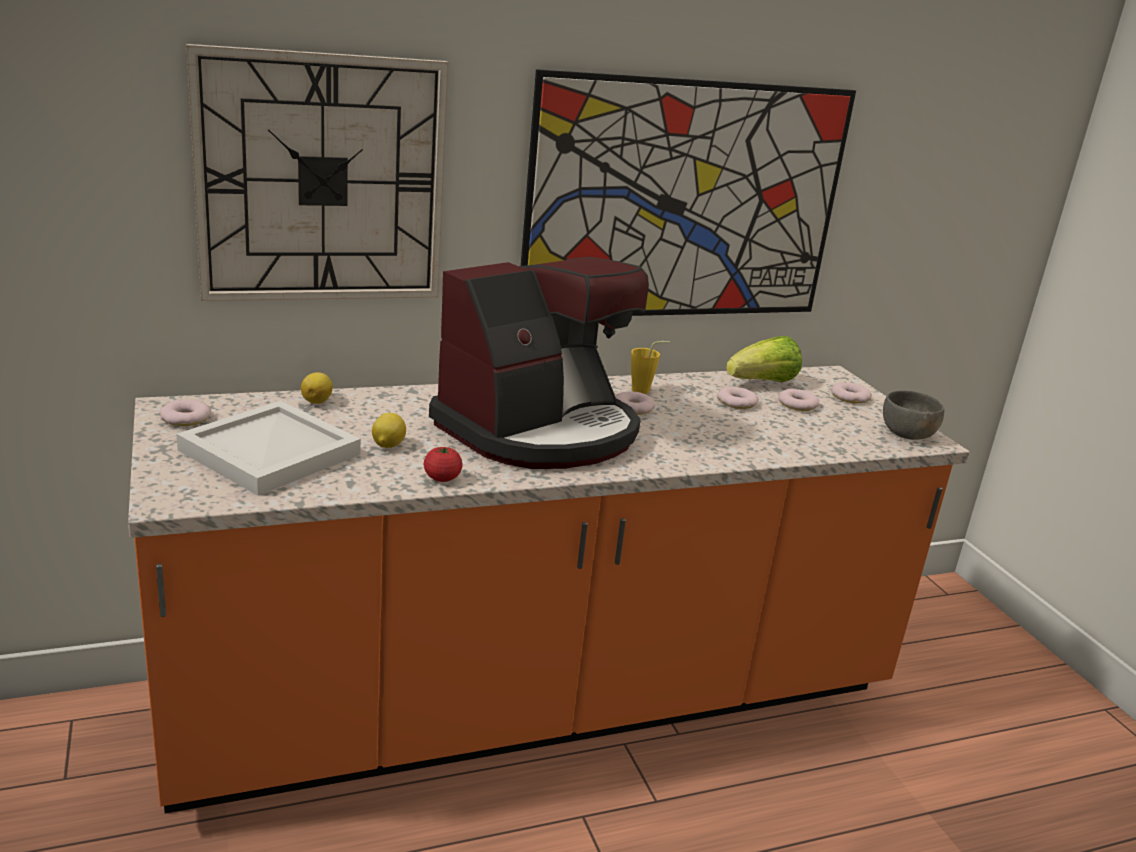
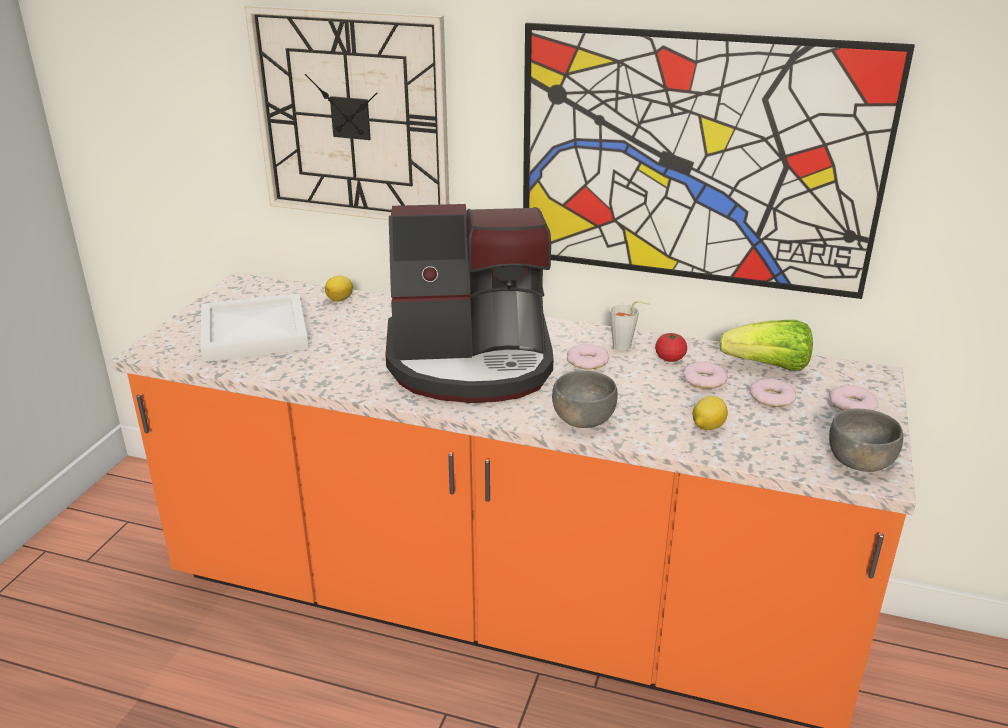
camera: 40 degrees right, 5 degrees up
donut [159,399,211,426] -> none
lemon [372,413,406,448] -> lemon moved to [693,396,728,430]
tomato [424,447,463,482] -> tomato moved to [655,333,687,362]
yellow cup [631,341,670,394] -> grey cup [610,301,650,351]
none -> grey bowl [552,370,618,428]

